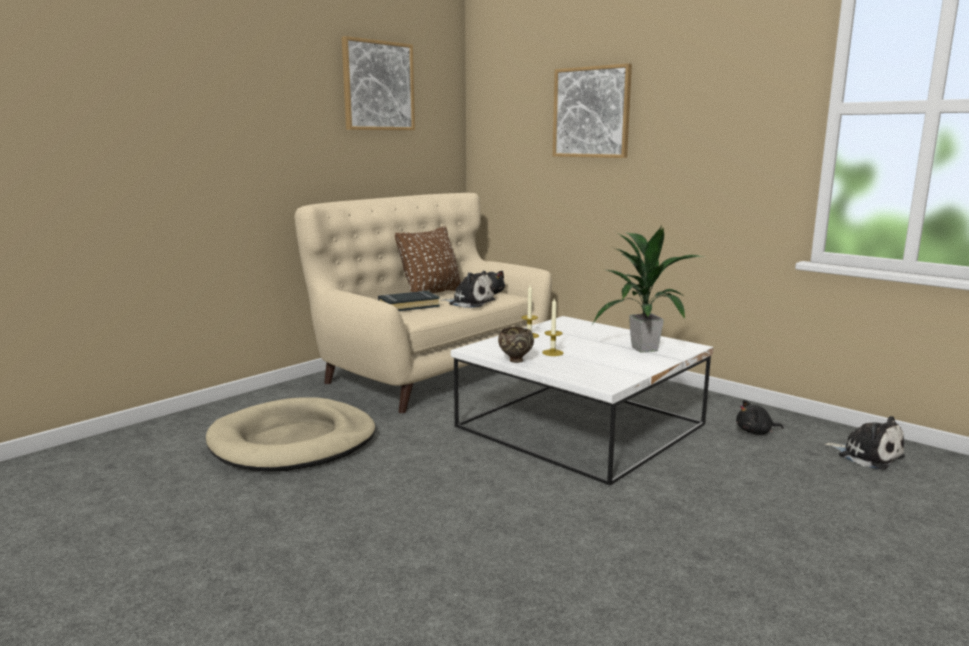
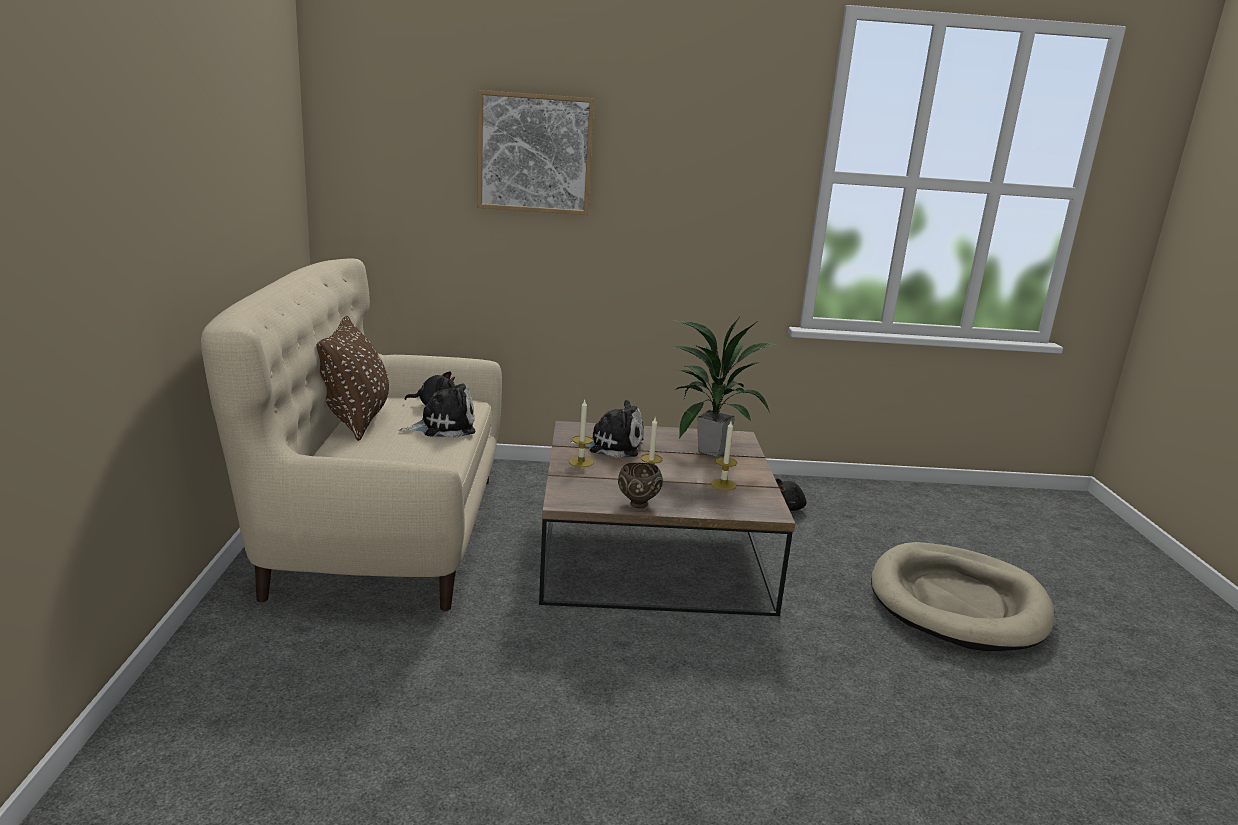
camera: 45 degrees left, 5 degrees up
beige dog bed [206,397,376,472] -> beige dog bed moved to [871,542,1055,651]
picture [342,36,415,130] -> none
black book [378,291,440,311] -> none
white coffee table [451,316,713,485] -> brown coffee table [539,421,796,616]
plush toy [824,416,905,470] -> plush toy moved to [569,400,644,458]
none -> candle [711,421,737,490]

